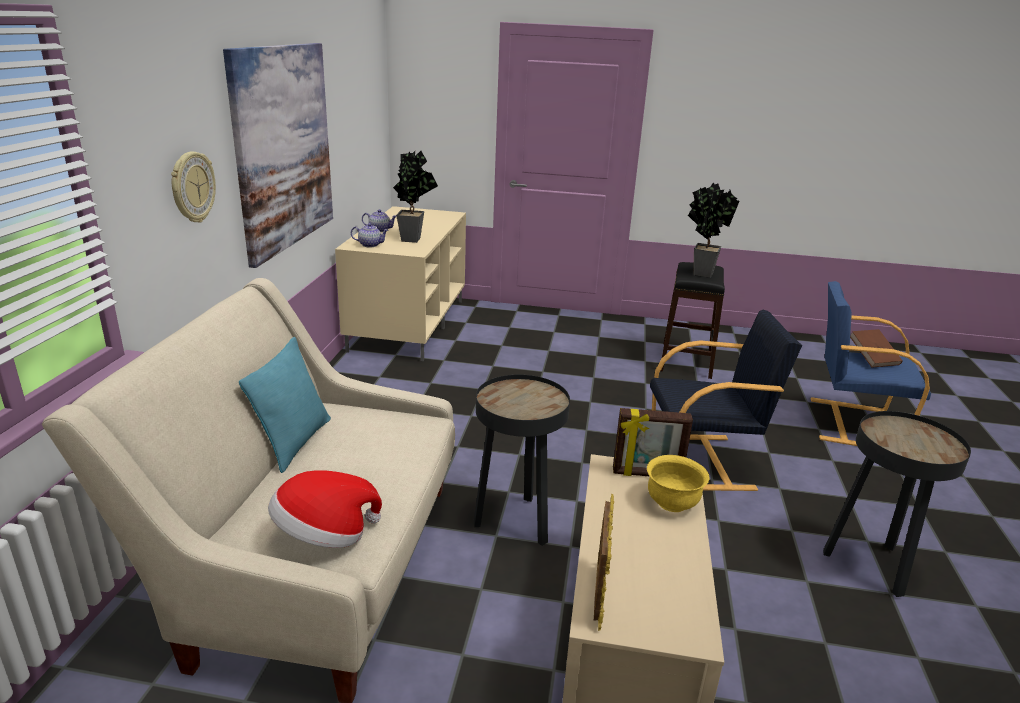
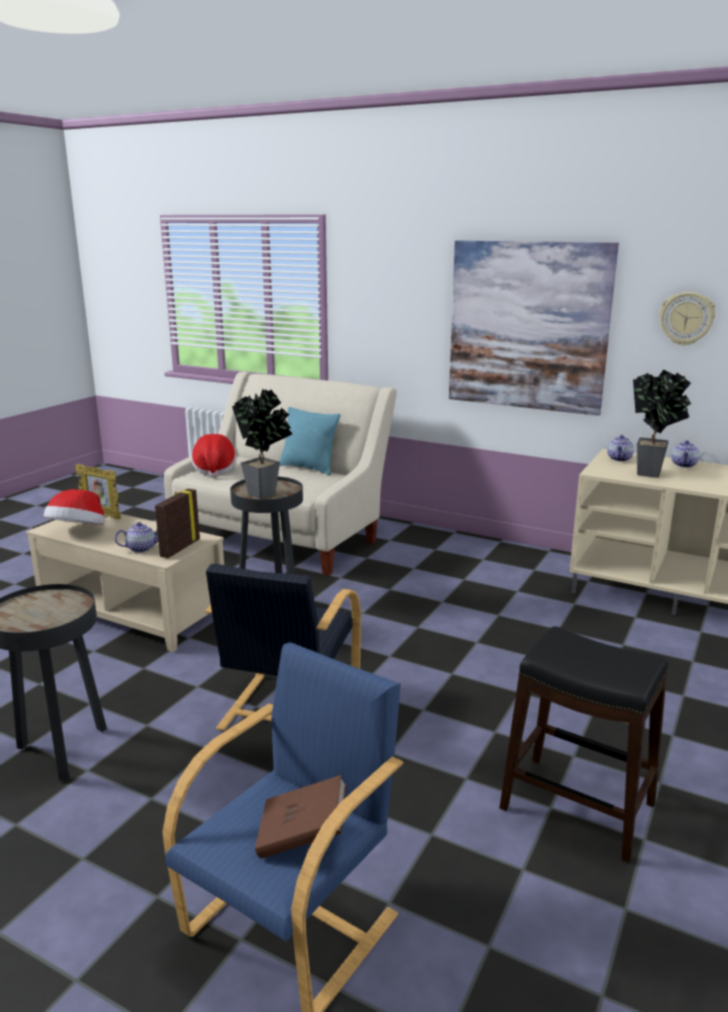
camera: 110 degrees right, 5 degrees down
wall clock [171,152,216,223] -> wall clock moved to [659,292,716,346]
yellow bowl [647,455,710,512] -> teapot [115,522,158,553]
potted plant [688,182,739,278] -> potted plant moved to [232,389,292,499]
none -> hat [44,489,105,525]

